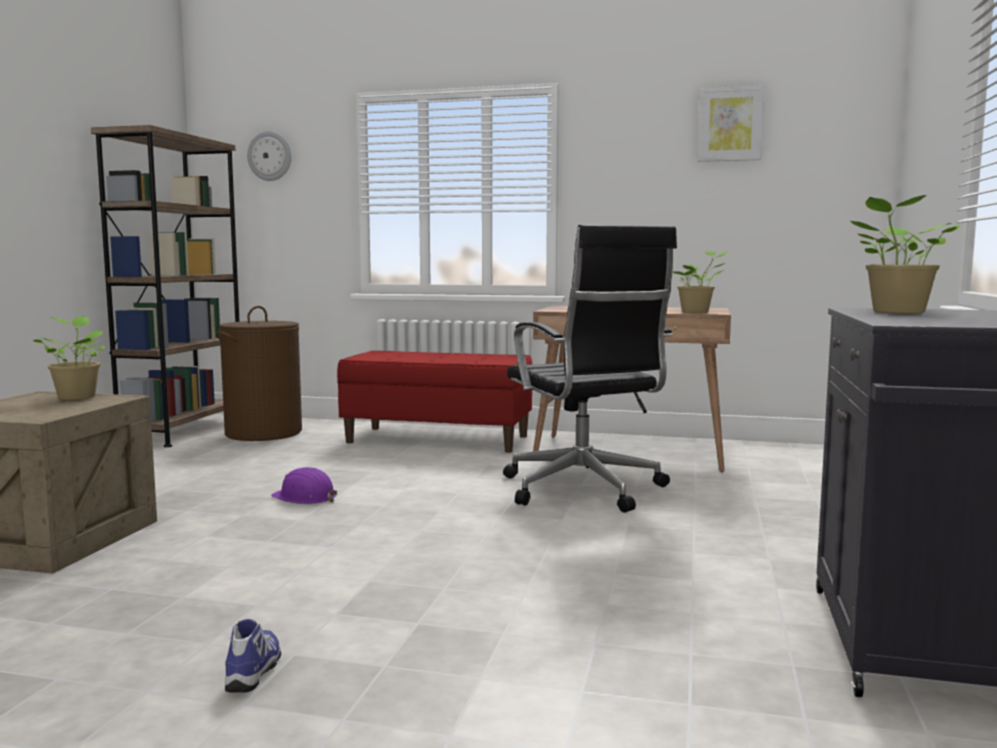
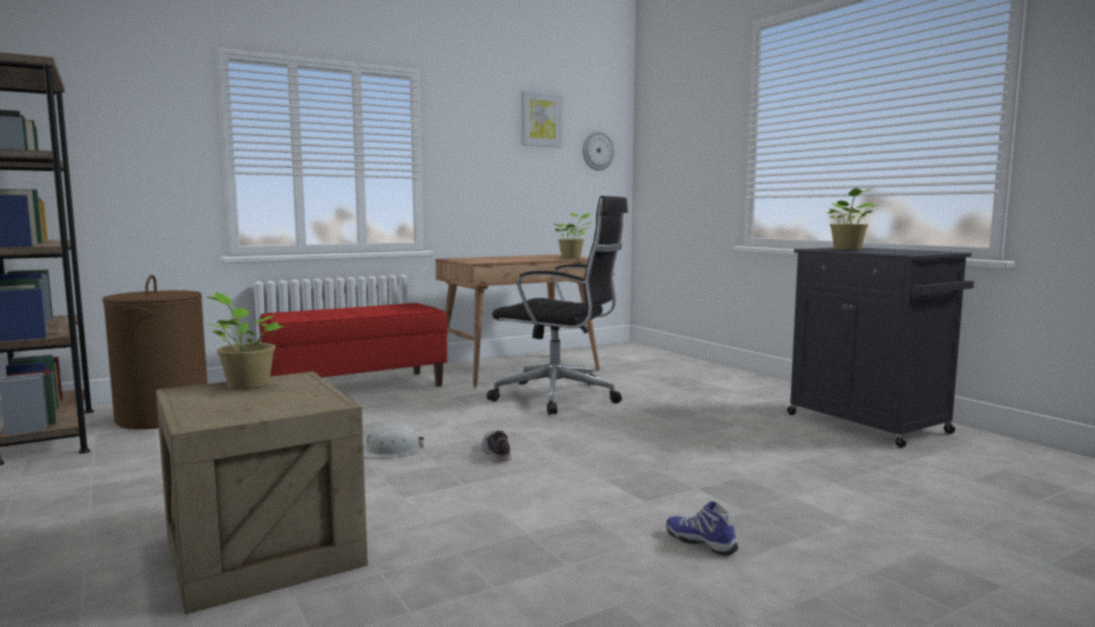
camera: 45 degrees left, 0 degrees up
wall clock [247,131,291,181] -> wall clock moved to [583,131,615,171]
purple hard hat [271,467,337,504] -> white hard hat [363,421,424,458]
none -> shoe [481,431,511,462]

